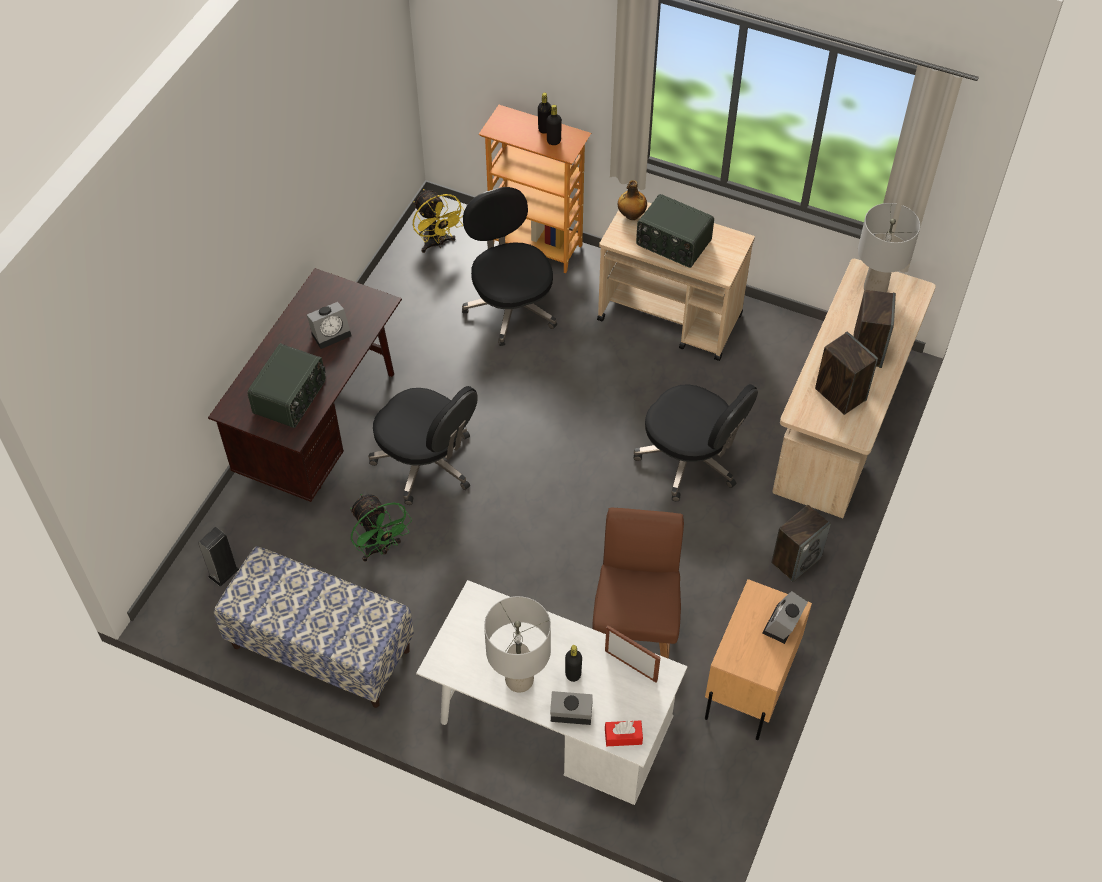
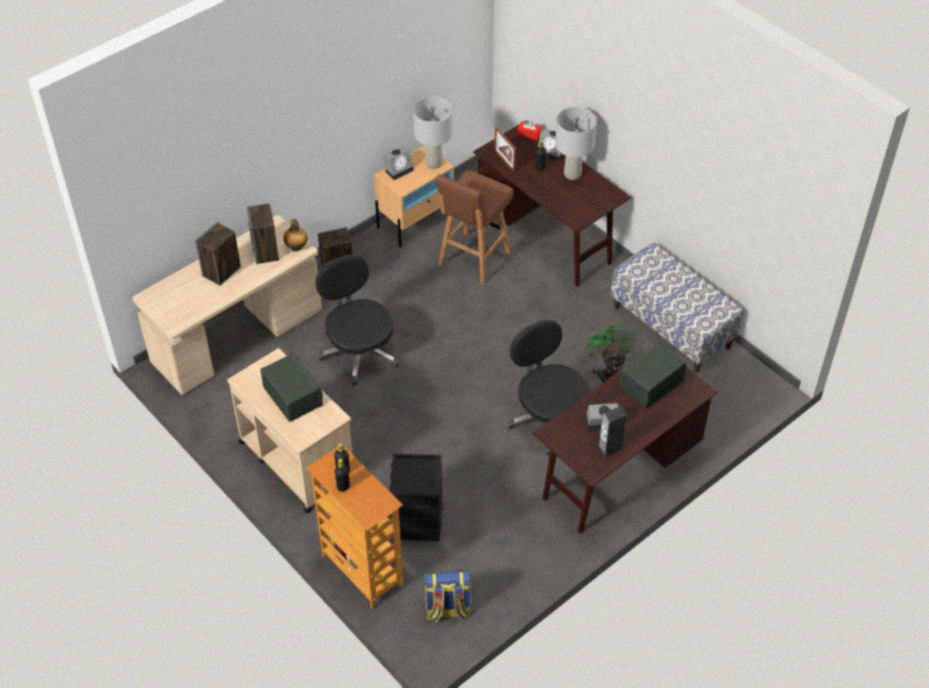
camera: 155 degrees left, 5 degrees down
speaker [198,527,239,587] -> speaker moved to [597,406,627,458]
yellow fan [413,189,464,253] -> backpack [424,571,472,622]
white desk [416,580,687,805] -> brown desk [473,120,631,286]
black office chair [462,187,557,346] -> black storage box [389,454,443,541]
bottle [618,180,647,220] -> bottle moved to [283,218,307,251]
grey table lamp [858,203,920,292] -> grey table lamp moved to [413,97,453,169]

